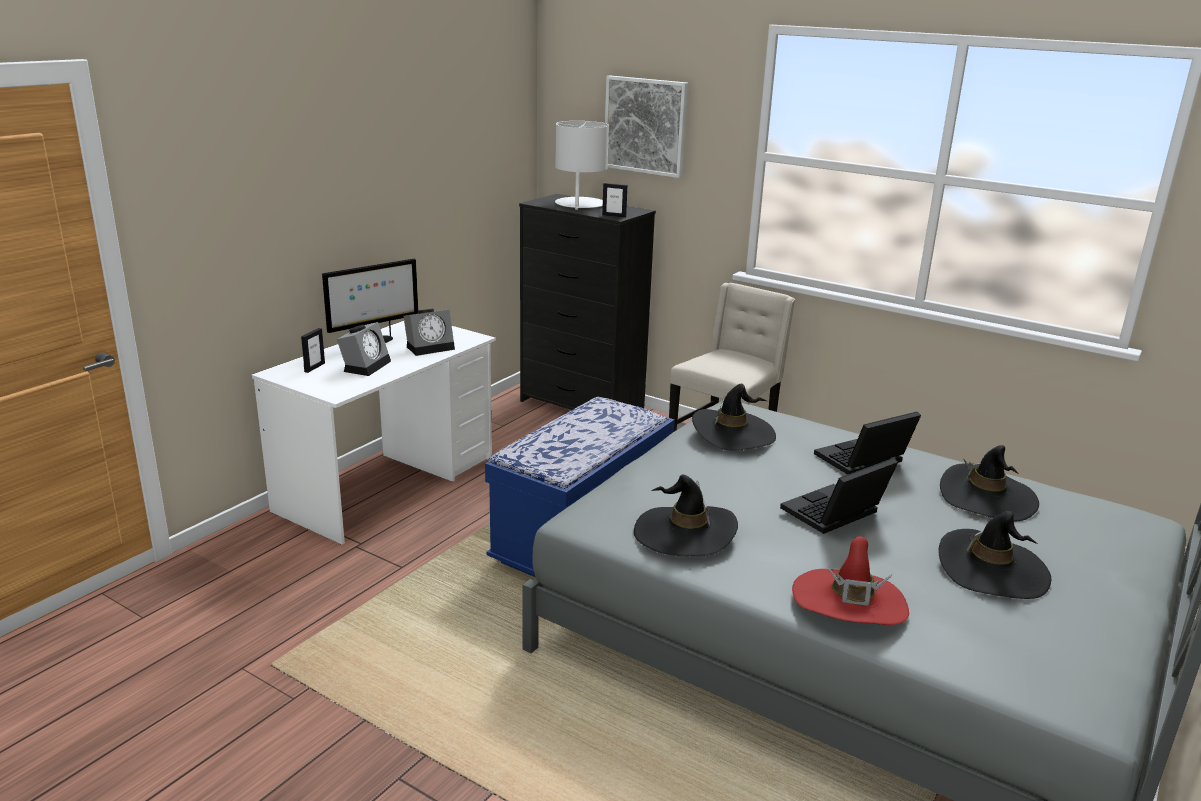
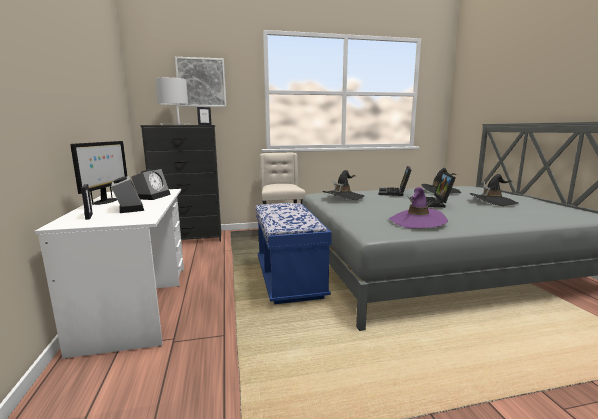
camera: 45 degrees left, 10 degrees down
black hat [634,475,738,556] -> purple hat [389,187,448,228]
red hat [792,536,909,625] -> none

